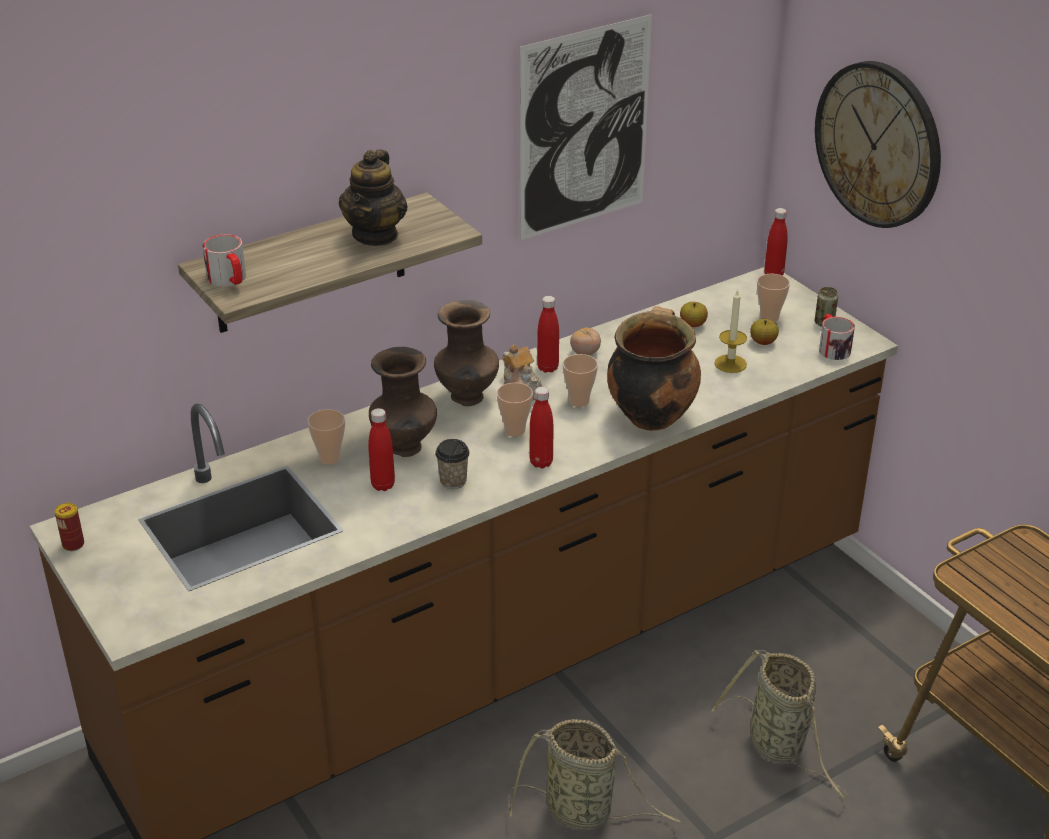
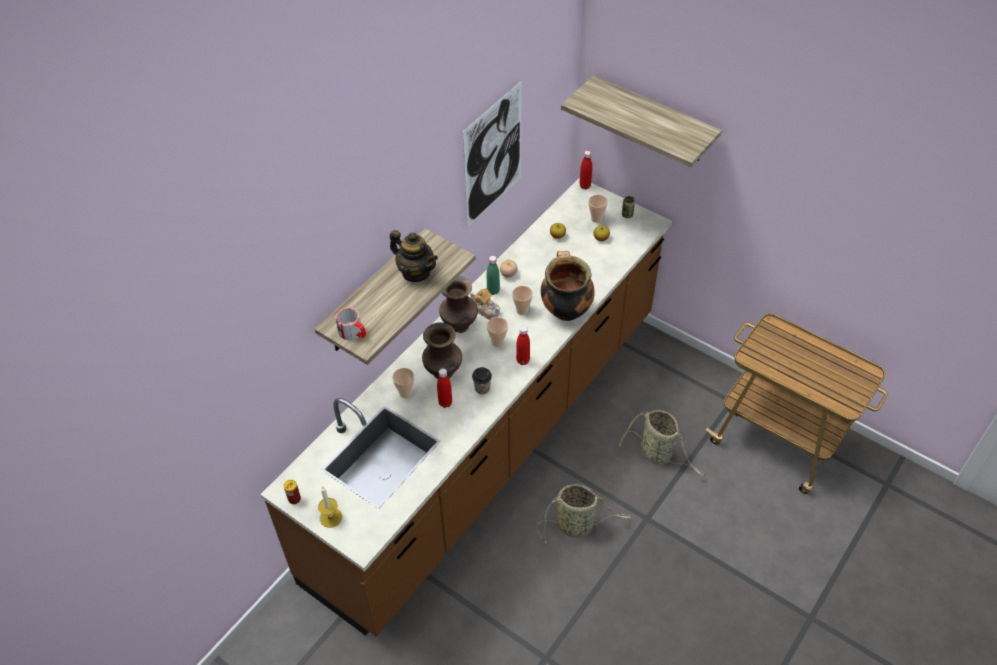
camera: 20 degrees left, 15 degrees up
teapot [339,150,408,246] -> teapot turned 45 degrees counterclockwise [390,230,438,282]
red bottle [537,296,559,373] -> green bottle [487,256,500,295]
candle [715,289,747,373] -> candle moved to [318,486,342,528]
wall clock [815,61,941,228] -> shelf [561,76,722,167]
mug [819,314,855,360] -> none

